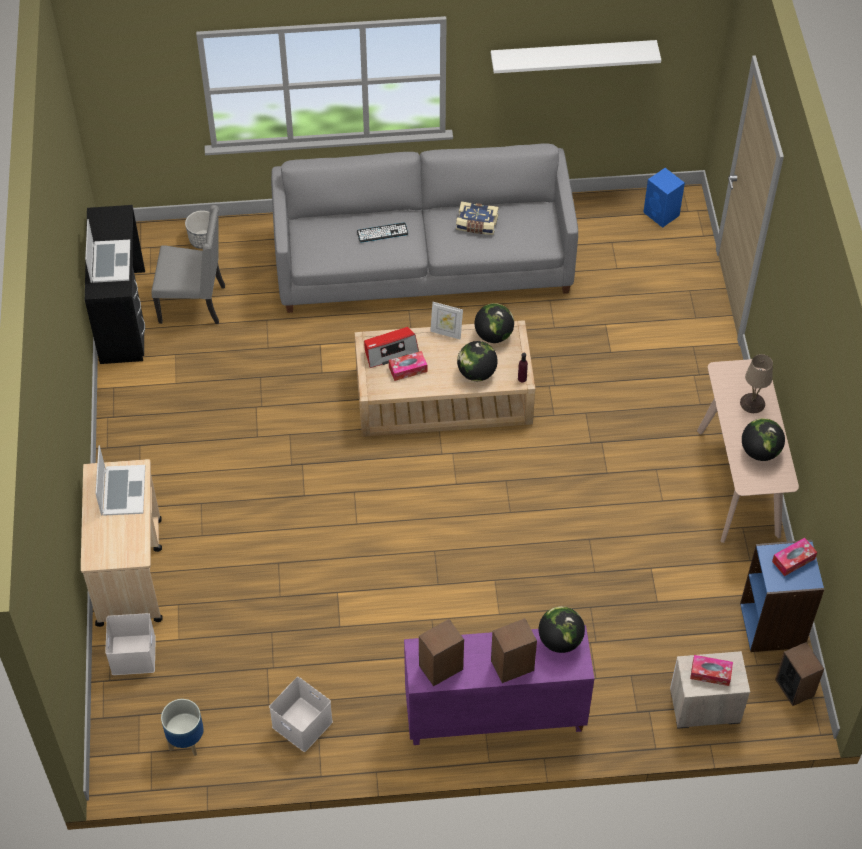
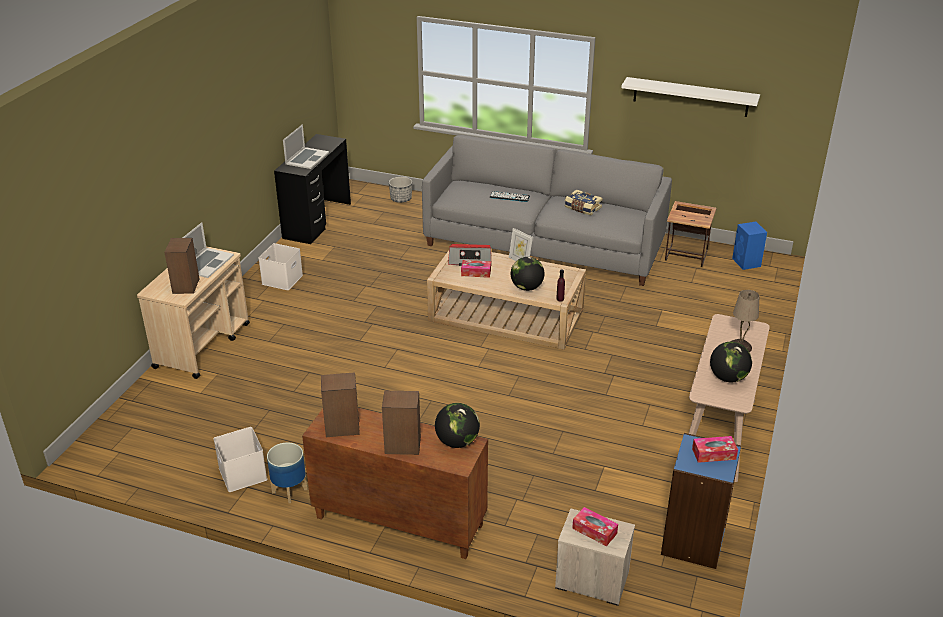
camera: 25 degrees right, 20 degrees down
white storage box [105,613,156,675] -> white storage box moved to [258,243,303,290]
grey chair [151,205,225,324] -> none
planter [161,699,204,756] -> planter moved to [267,442,307,503]
purple cabinet [404,625,594,745] -> brown cabinet [302,408,488,559]
globe [475,303,514,343] -> none
speaker [775,642,824,706] -> speaker moved to [164,238,200,294]
none -> side table [665,201,717,267]

